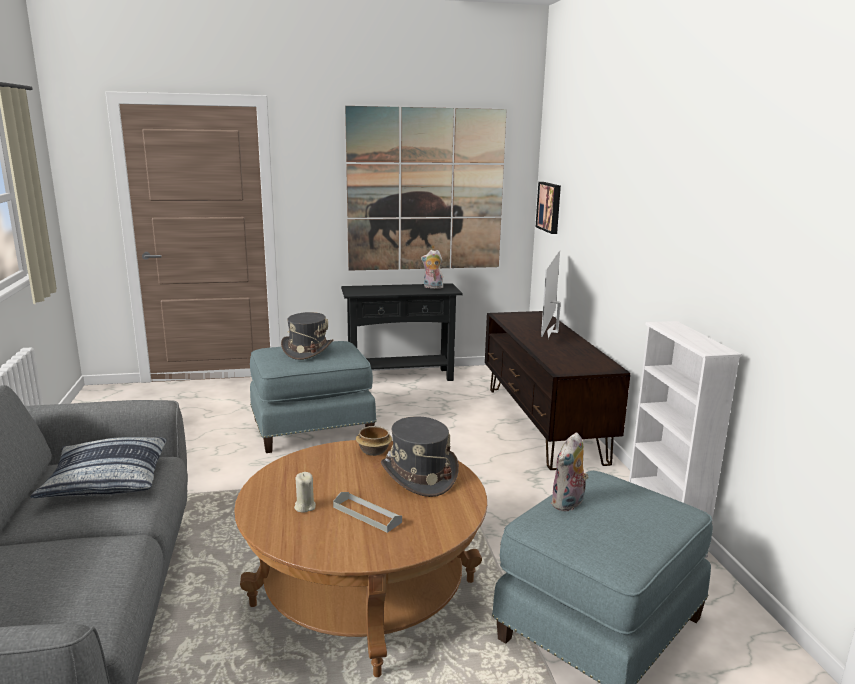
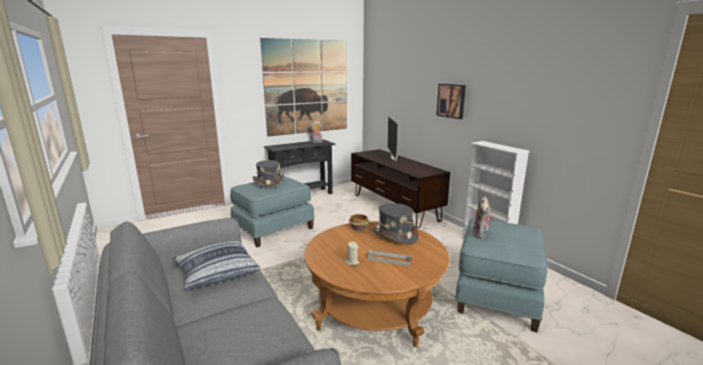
camera: 20 degrees left, 0 degrees up
picture [536,182,561,234] -> picture moved to [436,84,466,119]

